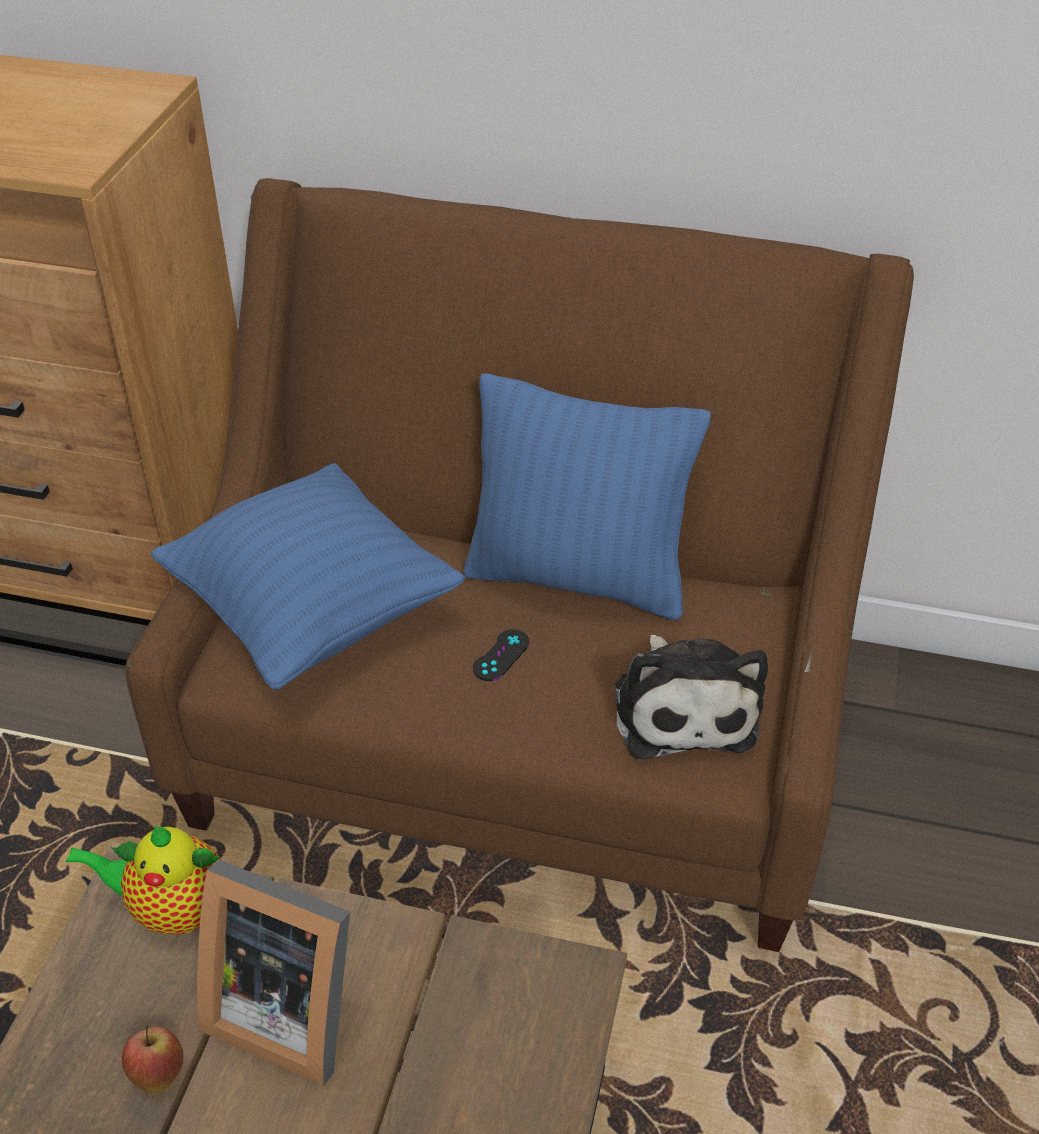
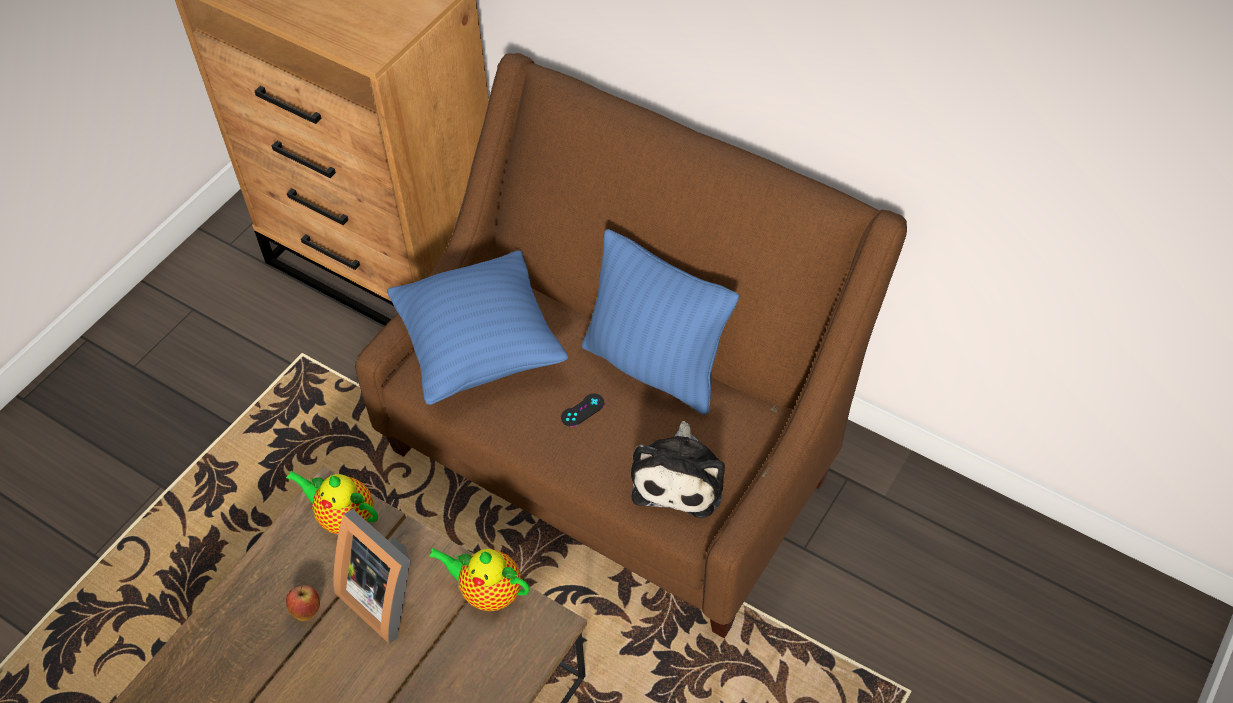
camera: 20 degrees right, 10 degrees up
none -> teapot [428,548,530,611]

